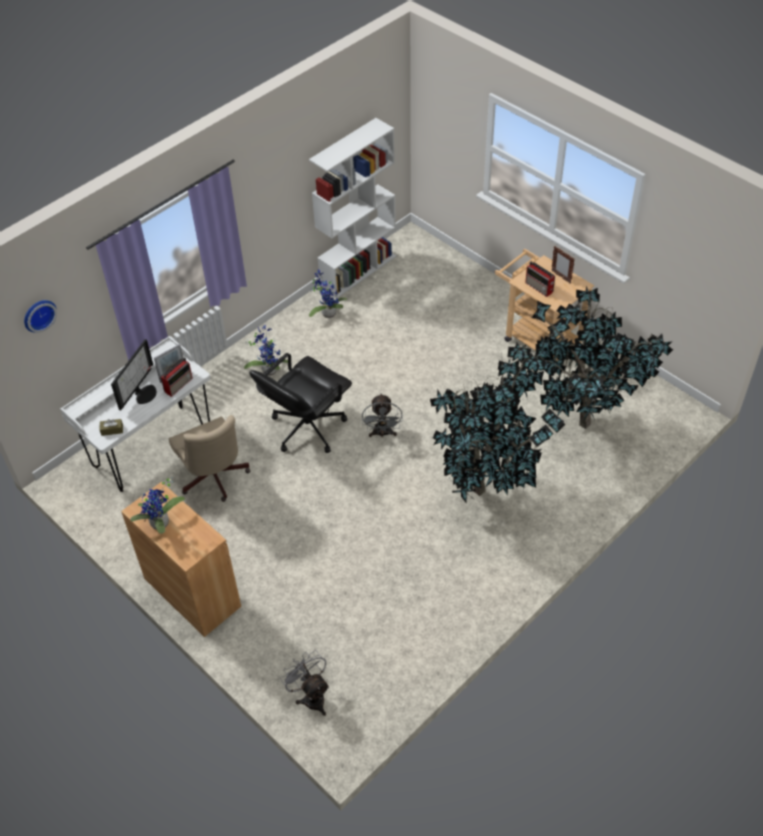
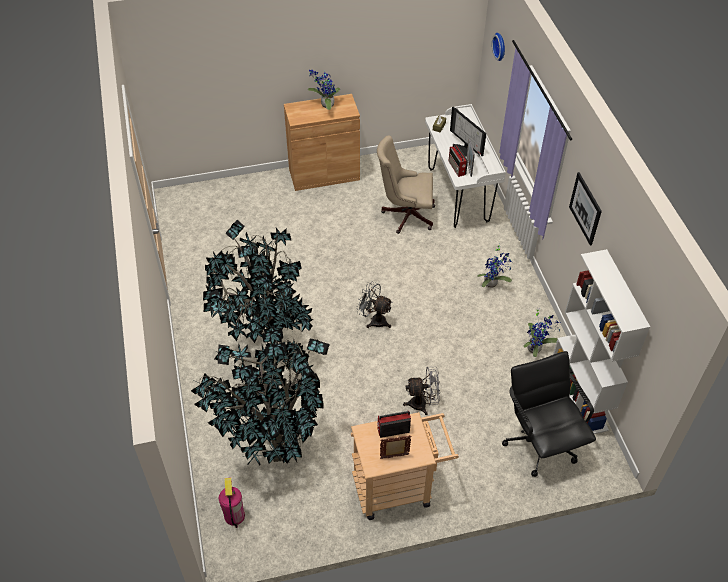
camera: 120 degrees right, 0 degrees up
black office chair [249,353,352,453] -> black office chair moved to [502,351,596,477]
grey fan [280,650,329,716] -> grey fan moved to [403,367,440,415]
none -> fire extinguisher [219,478,245,528]
none -> picture [569,172,602,246]

